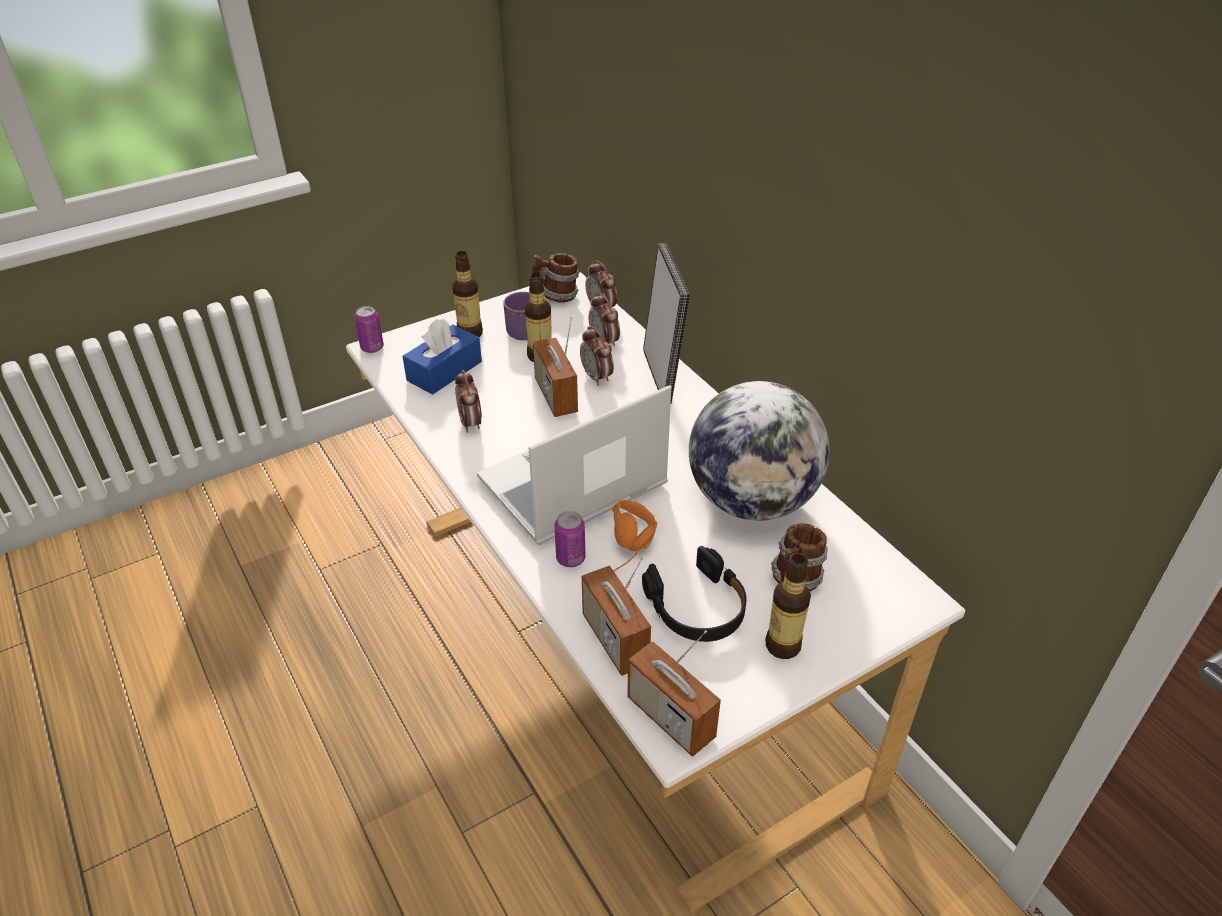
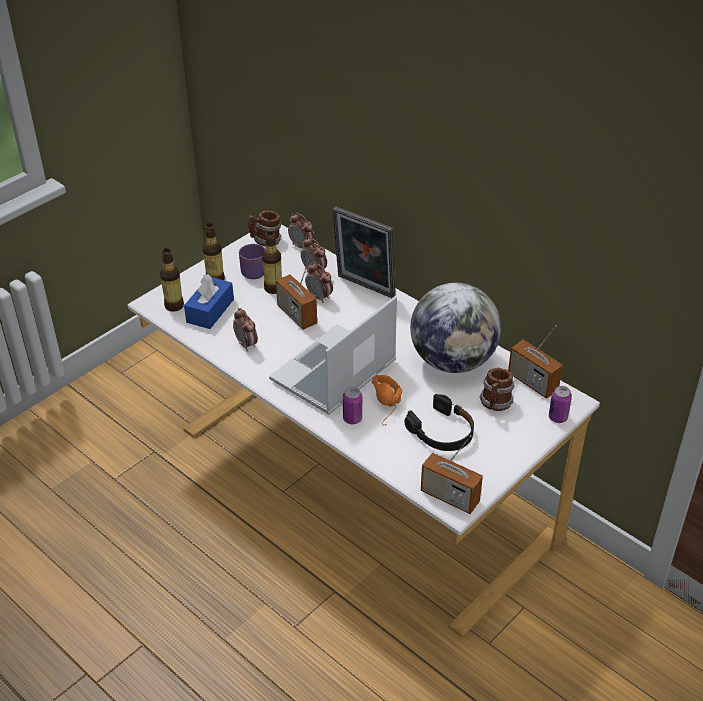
camera: 15 degrees left, 0 degrees up
can [354,306,384,353] -> can moved to [549,386,572,423]
radio [582,557,651,676] -> radio moved to [508,325,563,399]
picture frame [643,243,690,404] -> picture frame turned 150 degrees clockwise [332,206,396,298]
bottle [766,553,811,659] -> bottle moved to [160,248,184,312]

